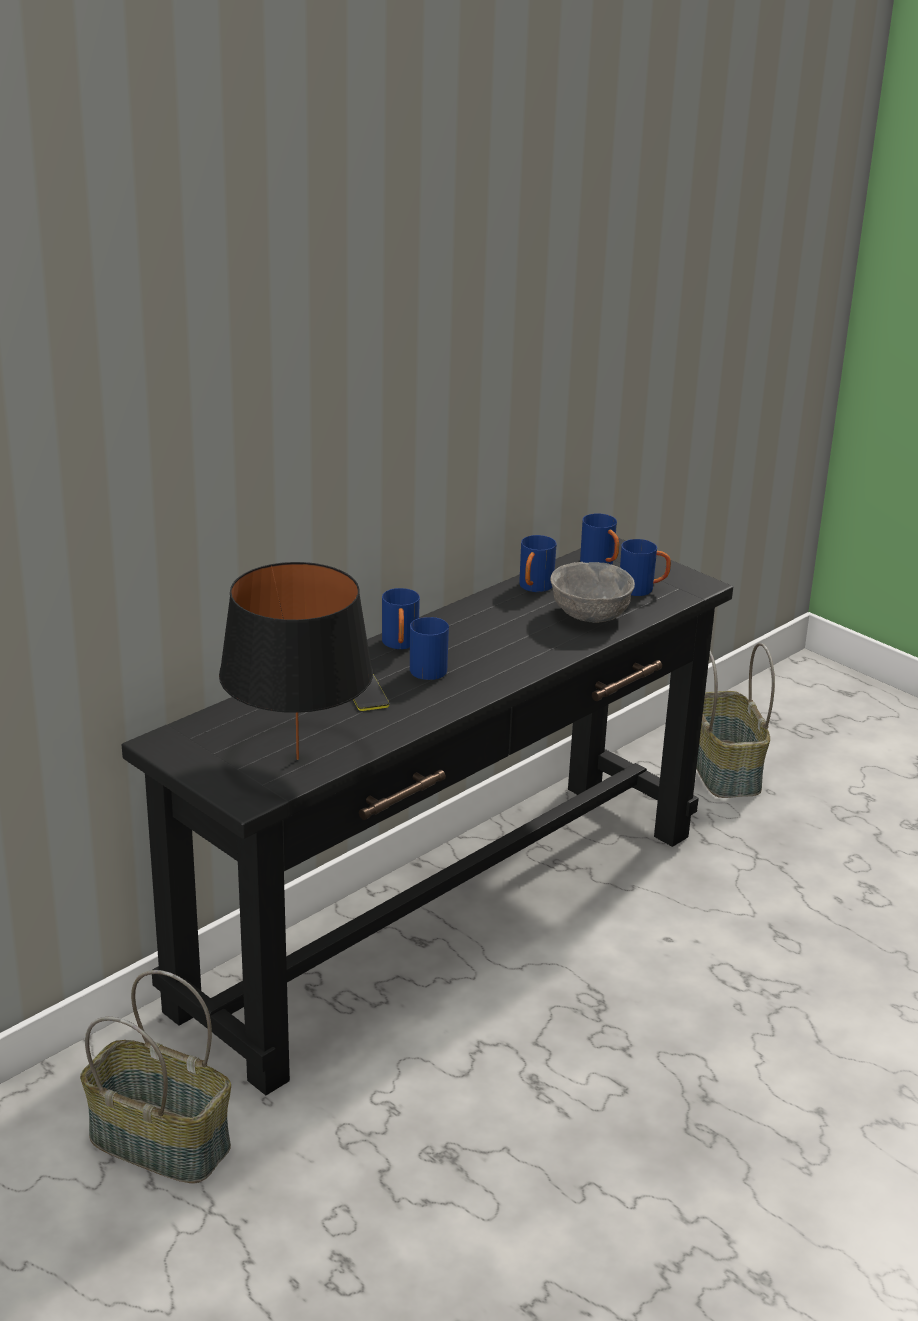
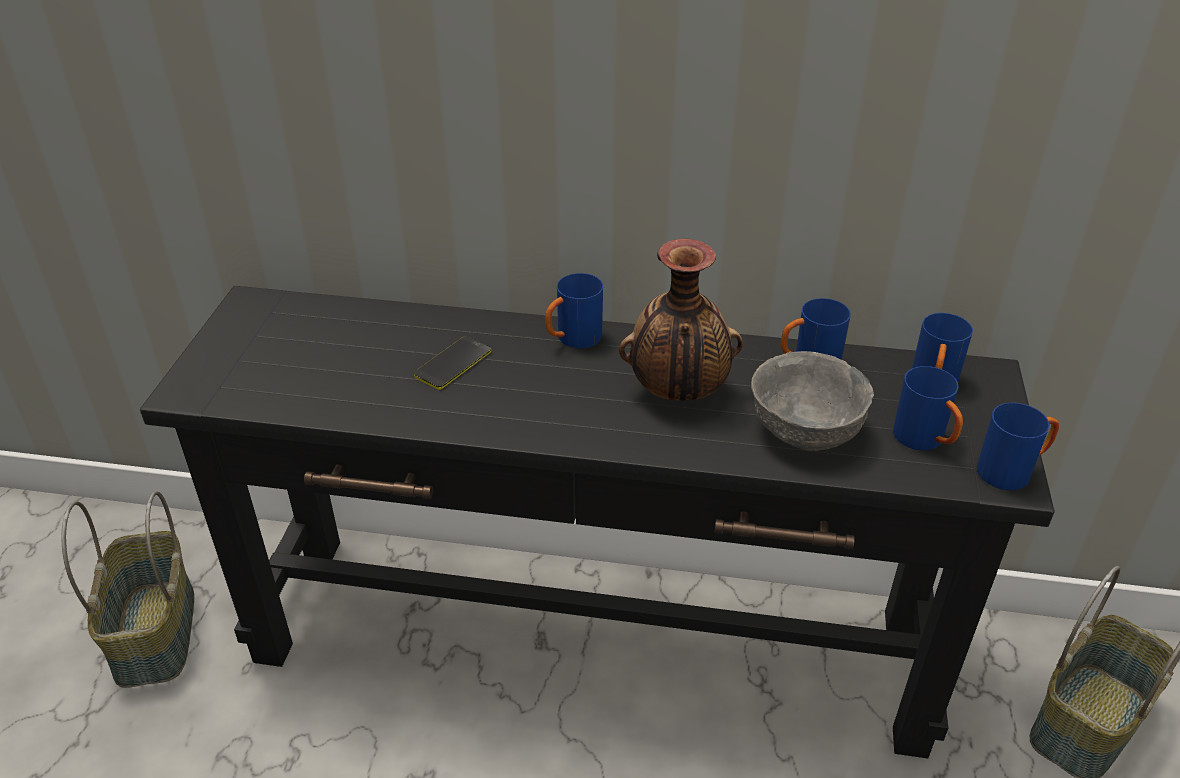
camera: 55 degrees right, 10 degrees up
black table lamp [219,562,373,760] -> none
blue mug [410,617,449,680] -> blue mug moved to [977,402,1059,490]
none -> vase [619,239,743,401]

